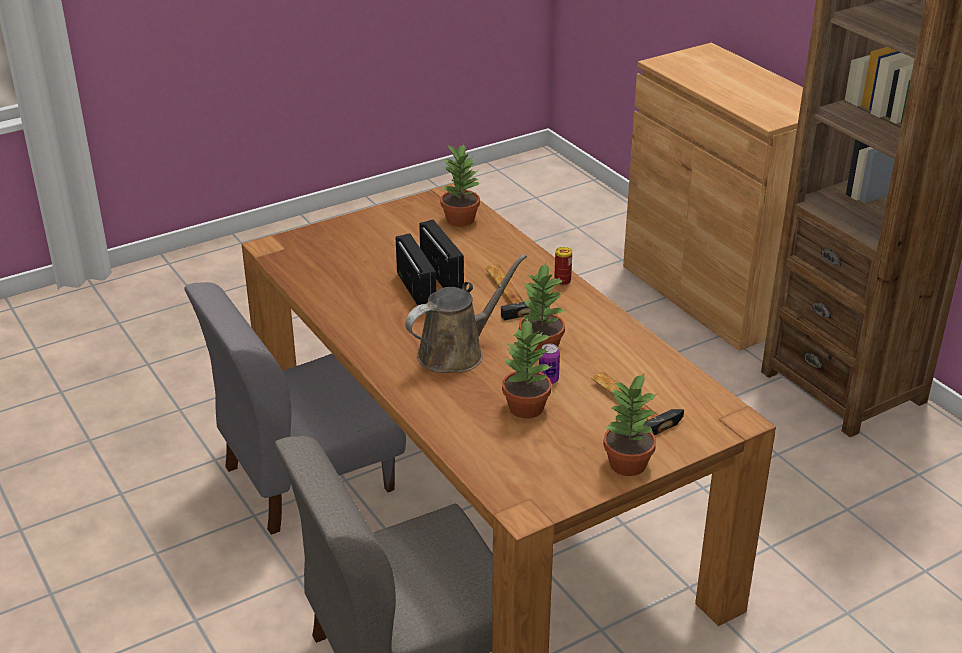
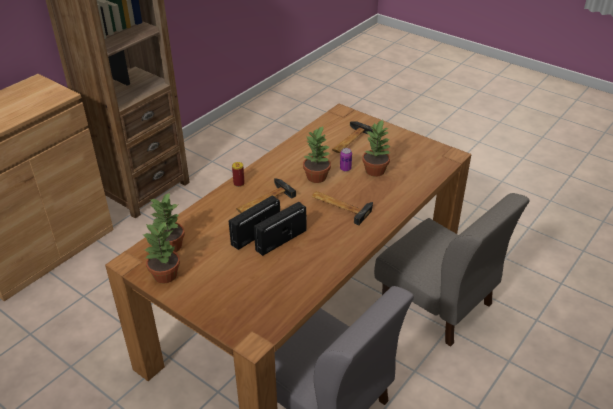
camera: 110 degrees left, 5 degrees up
brown watering can [405,254,527,373] -> hammer [312,191,373,225]
potted plant [603,372,657,476] -> potted plant moved to [142,222,180,284]

